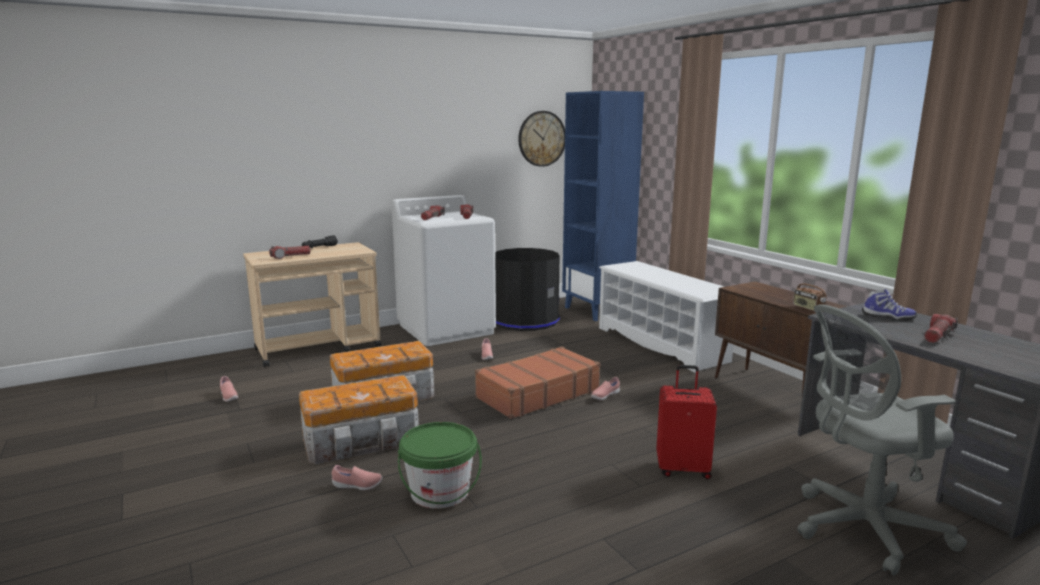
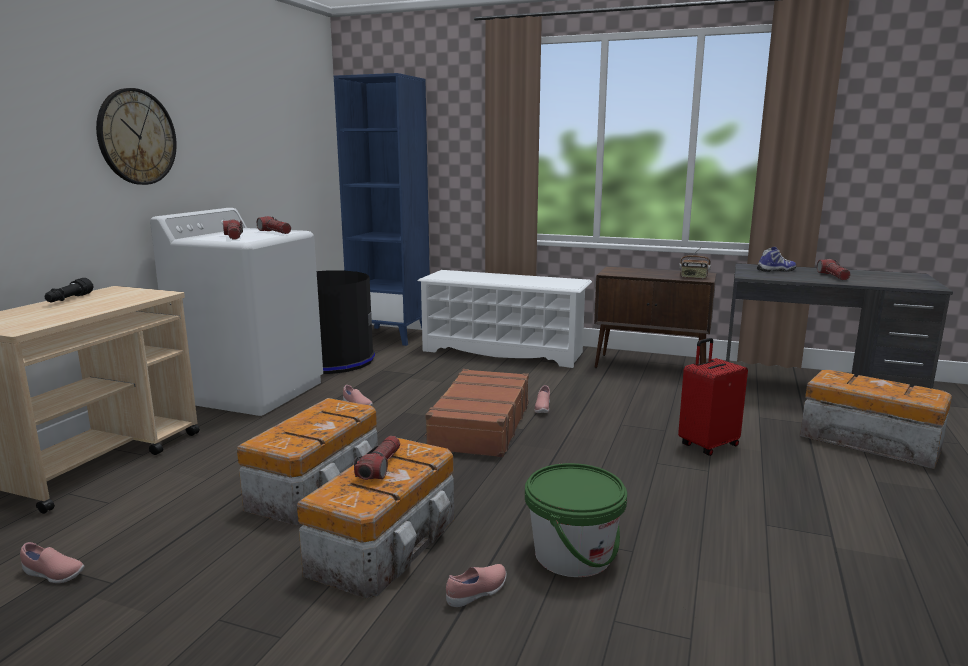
camera: 40 degrees left, 0 degrees up
flashlight [269,246,310,259] -> flashlight moved to [354,436,400,480]
wall clock [519,111,565,167] -> wall clock moved to [96,88,177,185]
grey office chair [797,304,967,576] -> storage box [800,370,952,469]

